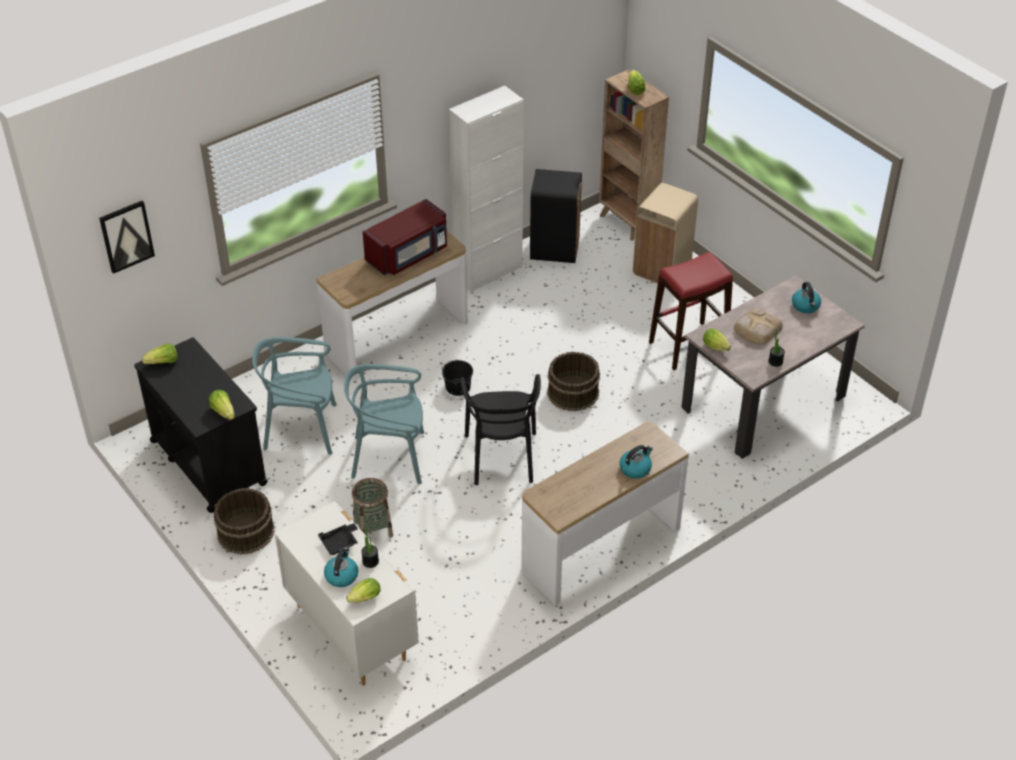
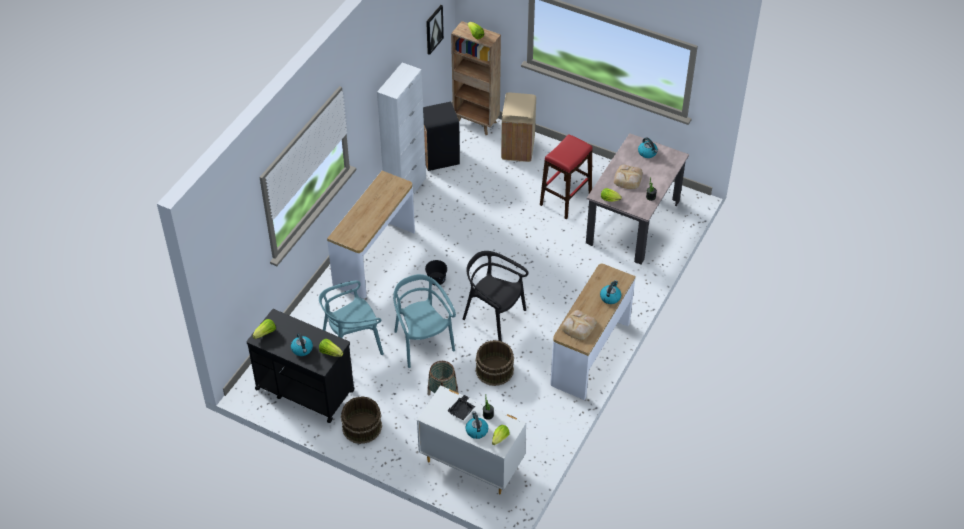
camera: 25 degrees left, 5 degrees up
picture [99,201,155,274] -> picture moved to [426,5,444,55]
turquoise chair [344,364,424,484] -> turquoise chair turned 90 degrees clockwise [393,274,456,368]
red microwave [363,199,447,276] -> none
black chair [461,374,541,485] -> black chair turned 150 degrees clockwise [463,251,528,342]
brown bucket [547,352,600,411] -> brown bucket moved to [475,340,514,386]
none -> kettle [291,333,313,356]
none -> bread [561,310,597,340]

